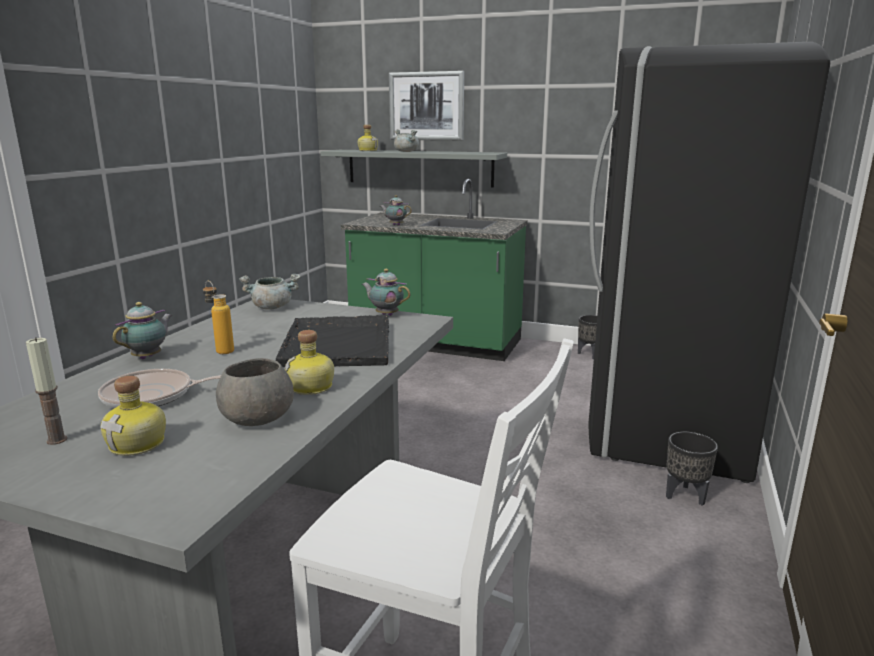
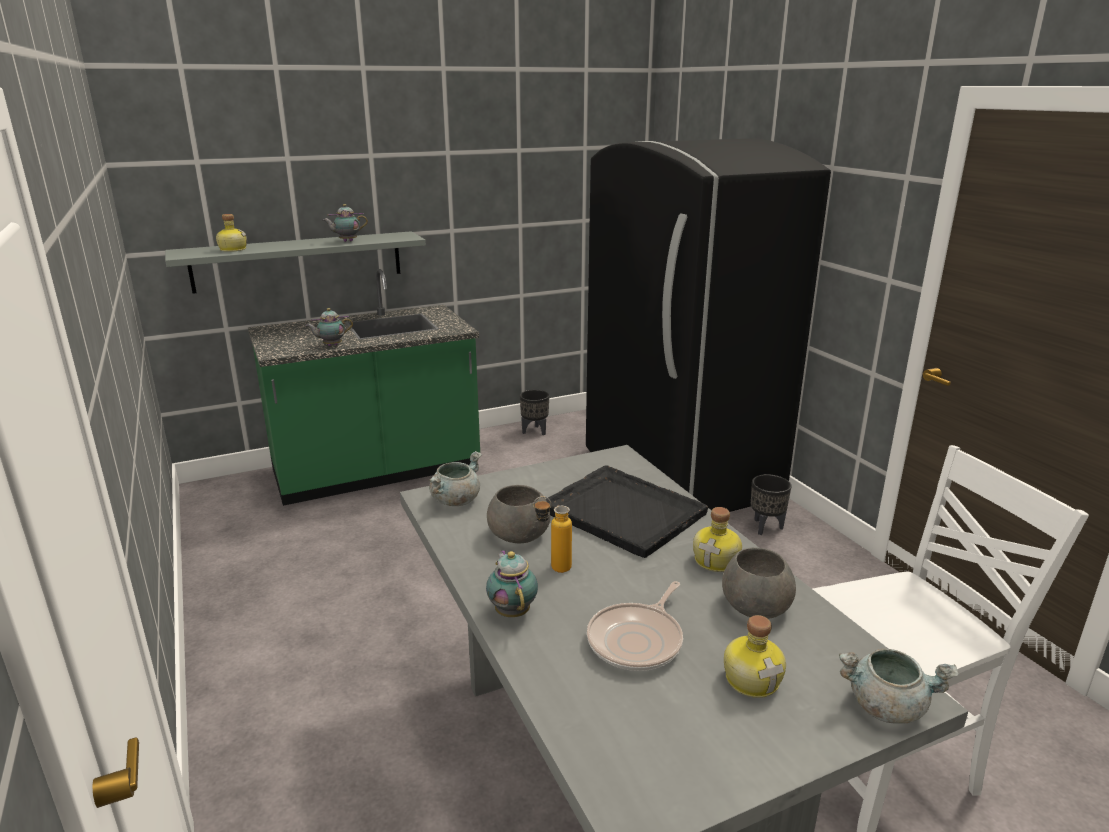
camera: 45 degrees left, 5 degrees up
candle [26,337,68,445] -> none
teapot [361,269,410,316] -> teapot moved to [323,204,368,242]
picture [389,71,464,141] -> none
grey cooking pot [394,129,419,152] -> grey cooking pot moved to [839,649,959,724]
none -> grey bowl [487,485,550,543]

